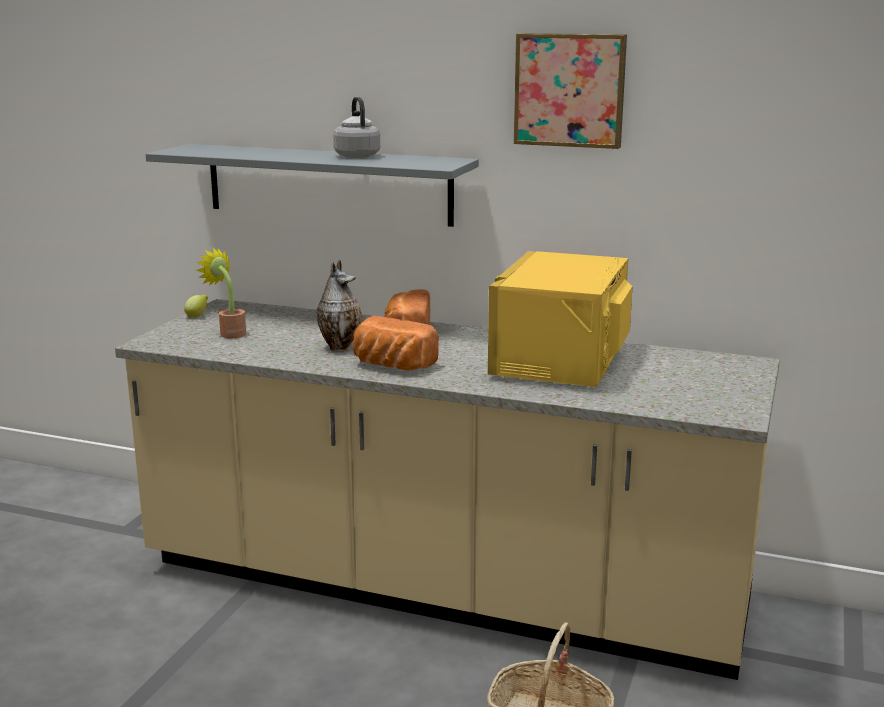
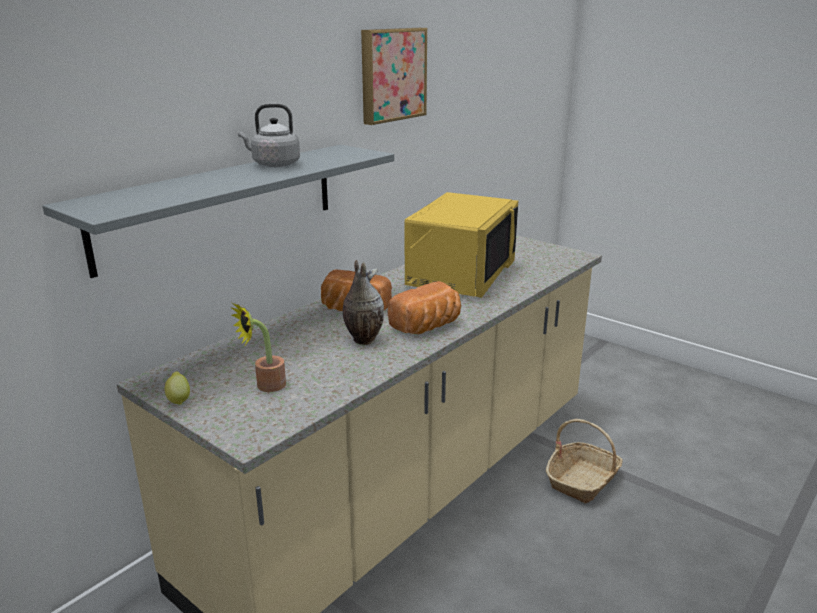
camera: 70 degrees left, 5 degrees up
yellow microwave [488,251,632,387] -> yellow microwave turned 105 degrees counterclockwise [405,192,518,298]

